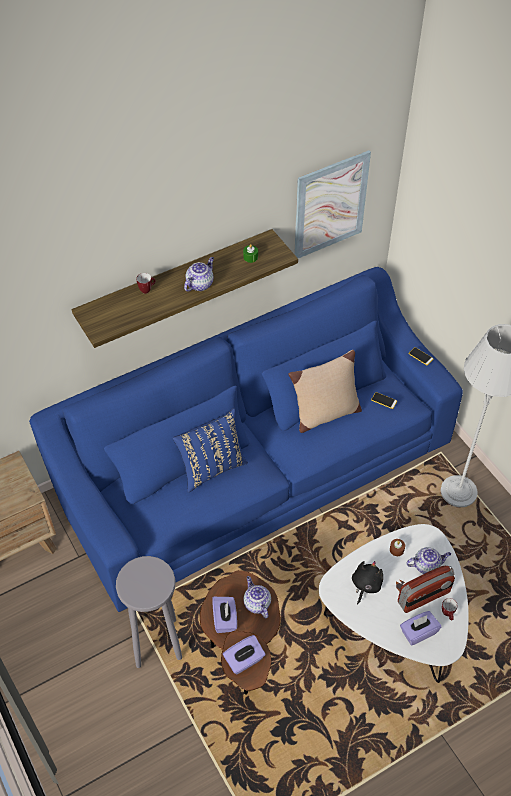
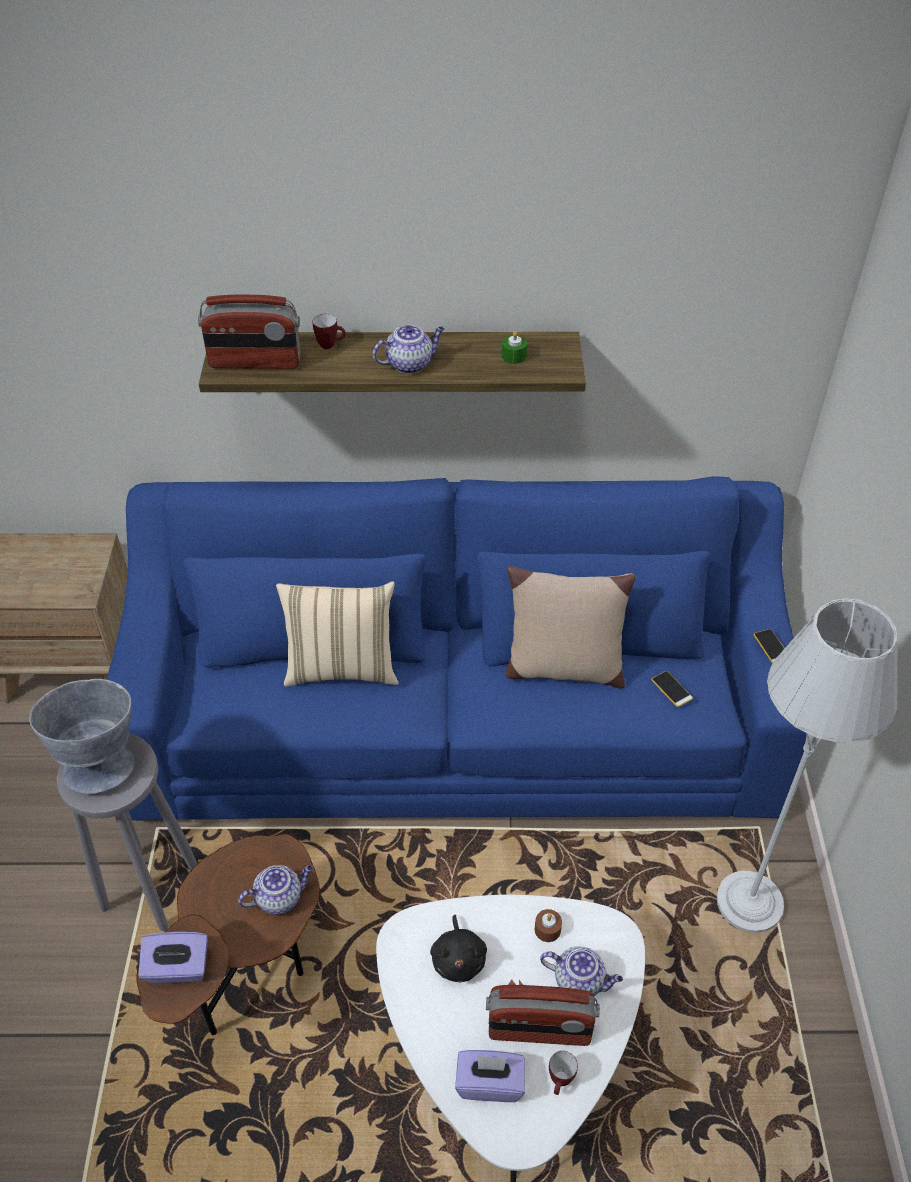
camera: 30 degrees right, 5 degrees down
blue pillow [172,408,248,493] -> beige pillow [276,581,399,687]
purple tissue box [212,597,237,633] -> none
teapot [243,576,271,618] -> teapot turned 60 degrees clockwise [238,865,313,915]
picture [294,150,371,258] -> none
black plush toy [352,561,383,605] -> black plush toy turned 120 degrees clockwise [430,915,487,983]
none -> grey bowl [29,679,135,794]
none -> radio [198,294,301,369]

